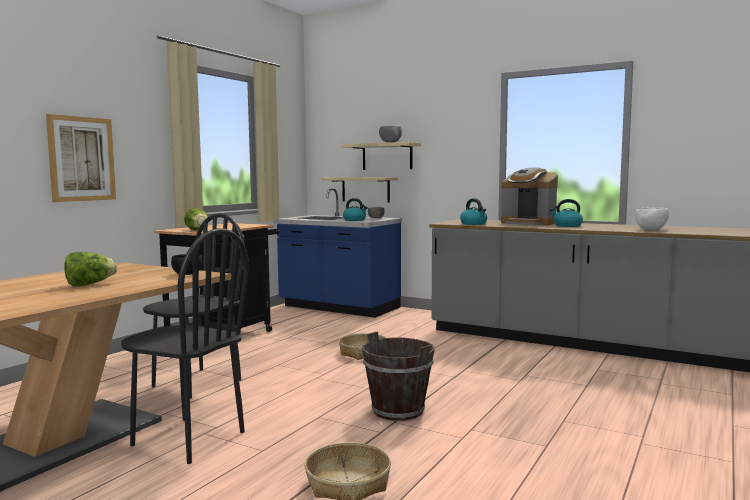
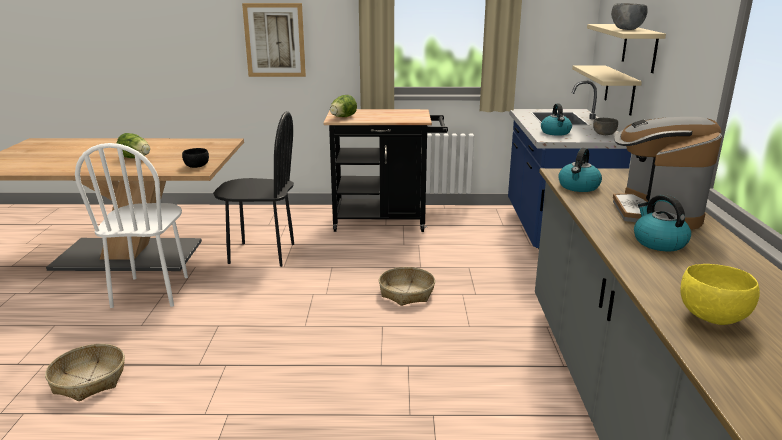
camera: 60 degrees right, 15 degrees up
black chair [121,228,249,464] -> white chair [75,143,188,308]
brown bucket [362,332,435,421] -> none
white bowl [635,207,669,230] -> yellow bowl [680,264,760,325]

